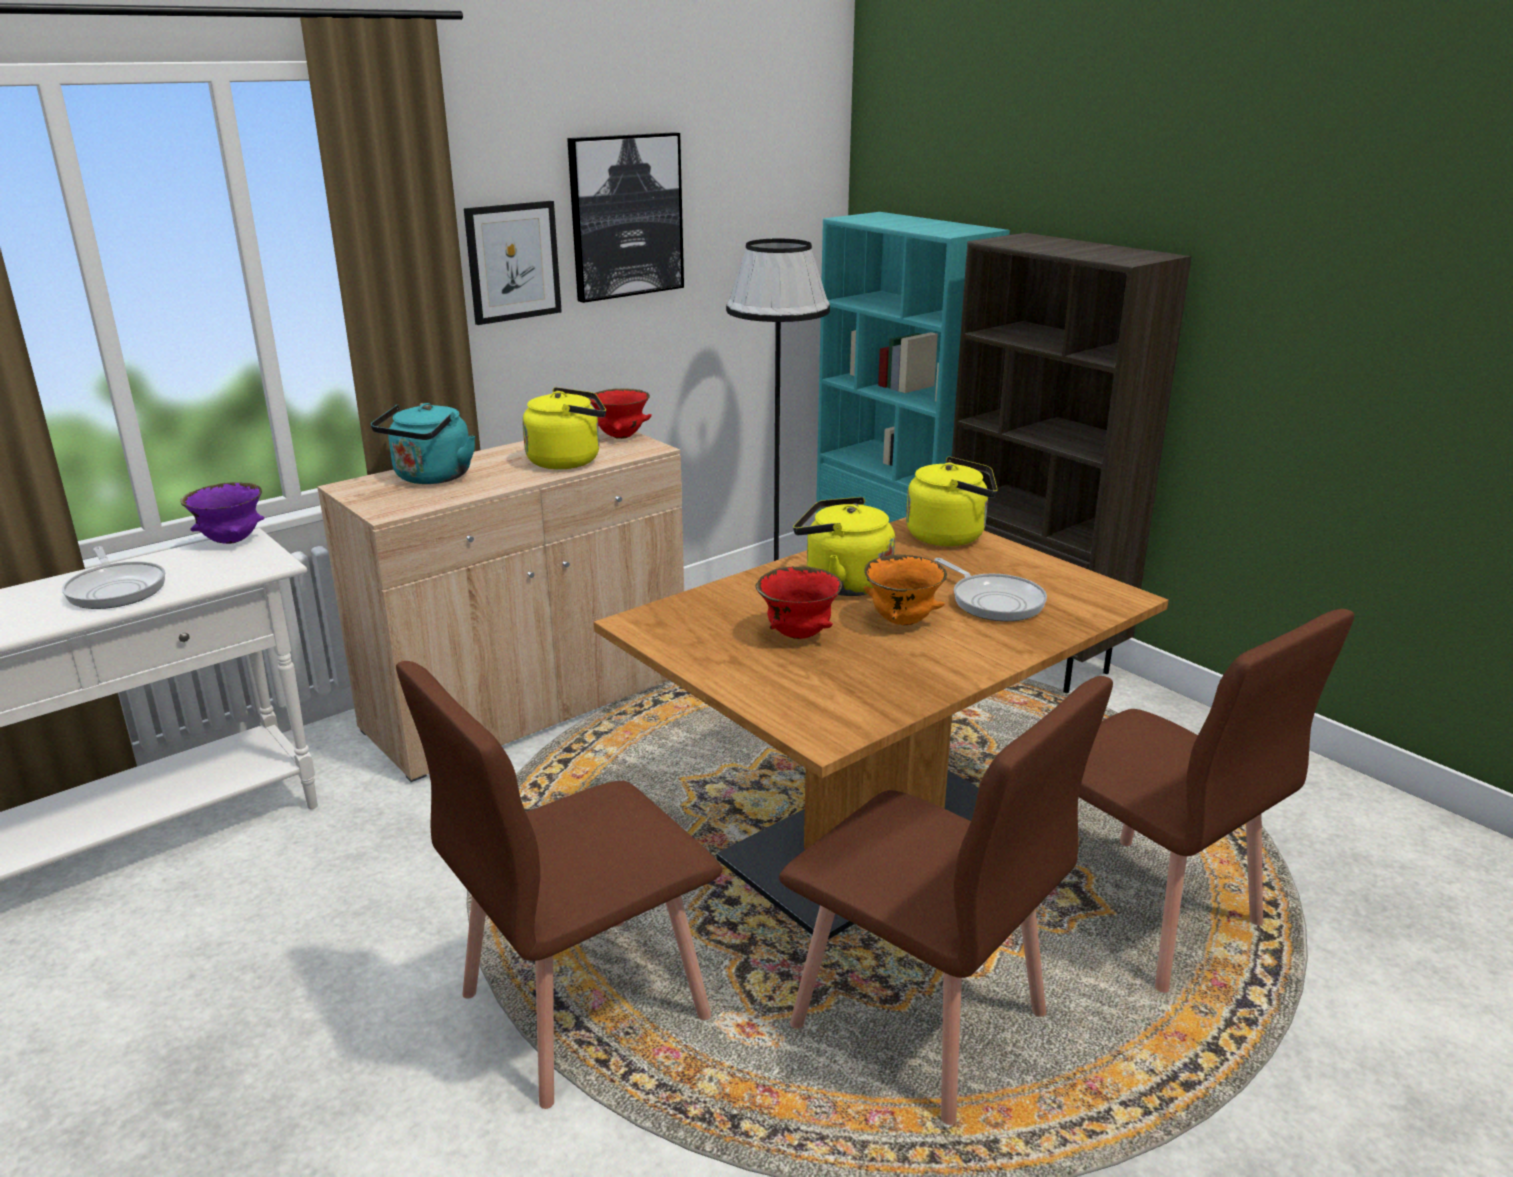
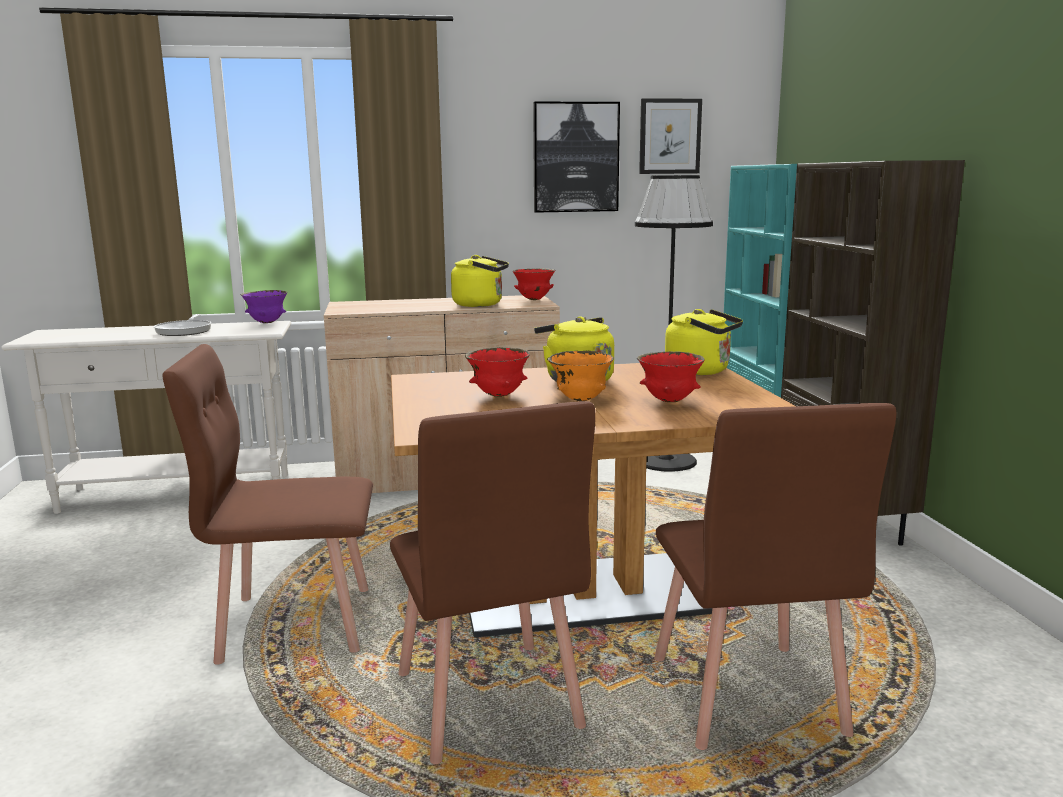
camera: 30 degrees right, 10 degrees down
turquoise kettle [371,403,476,484] -> none
picture [464,201,562,325] -> picture moved to [639,98,702,174]
frying pan [934,558,1047,621] -> red bowl [637,351,704,402]

